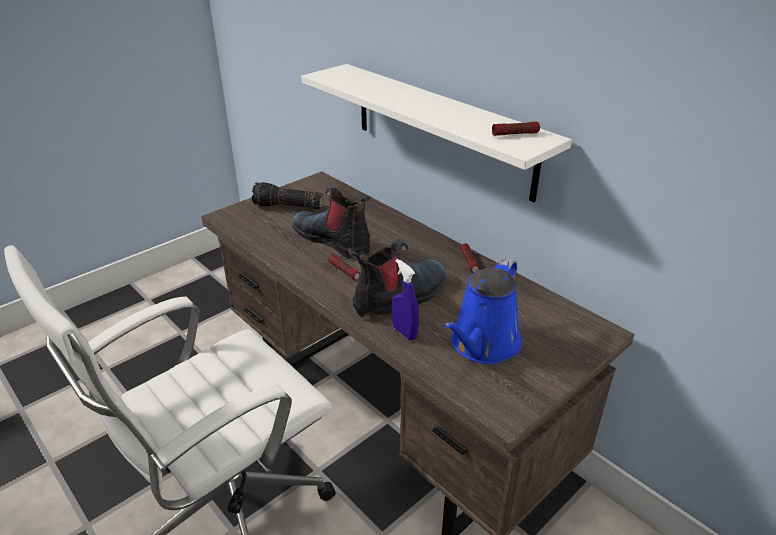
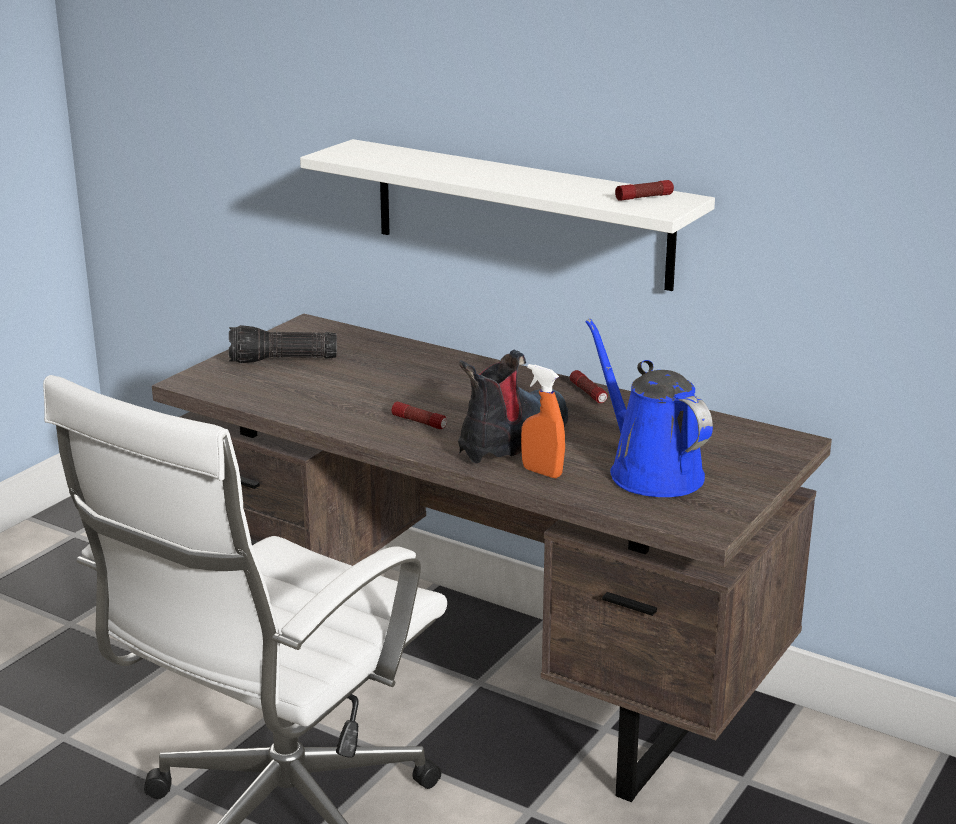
camera: 15 degrees left, 10 degrees down
boot [292,187,370,259] -> none
blue spray bottle [392,259,419,340] -> orange spray bottle [521,364,565,478]
blue watering can [443,258,522,364] -> blue watering can turned 135 degrees clockwise [585,319,713,497]

